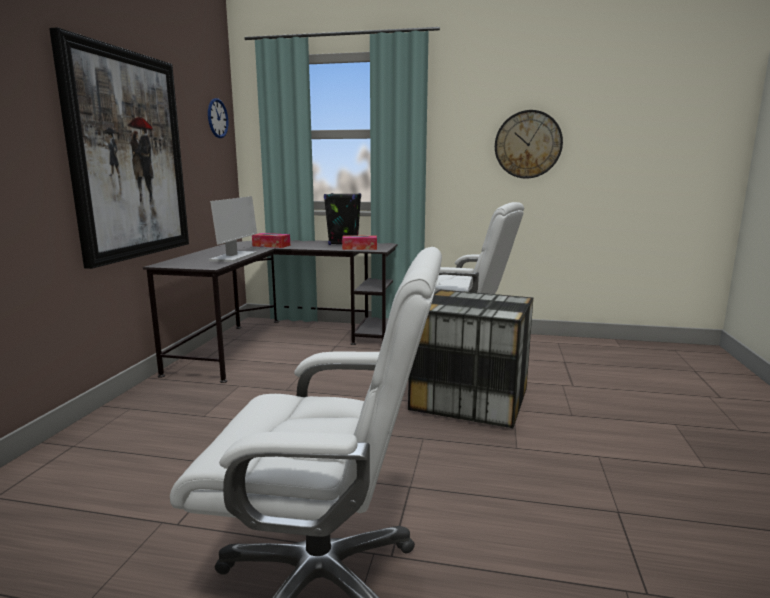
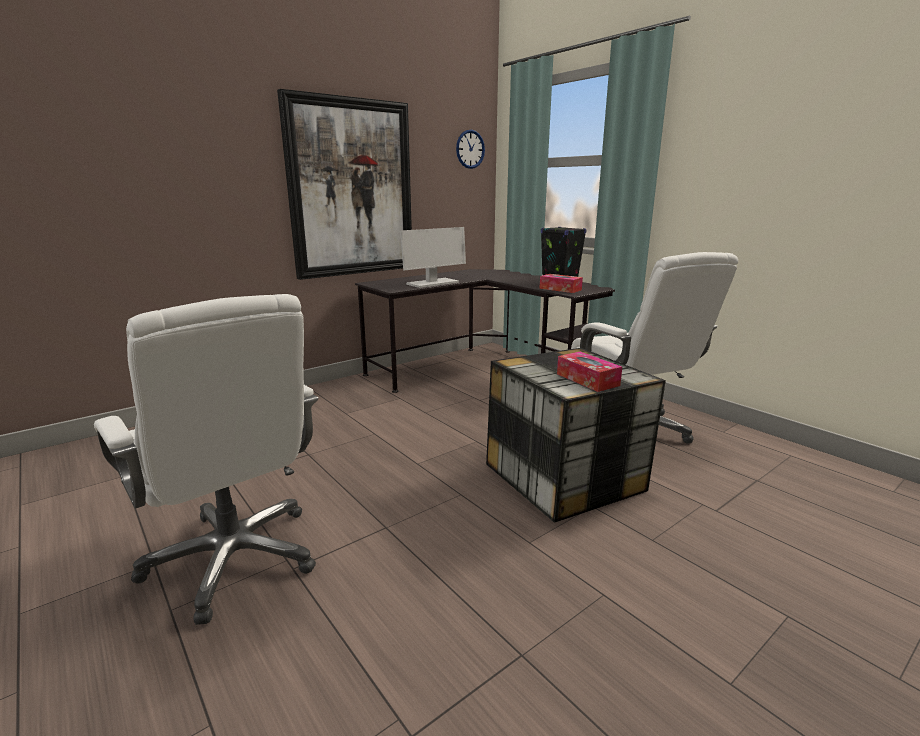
camera: 40 degrees right, 5 degrees up
tissue box [252,233,290,248] -> tissue box moved to [557,352,622,392]
wall clock [495,110,563,179] -> none

